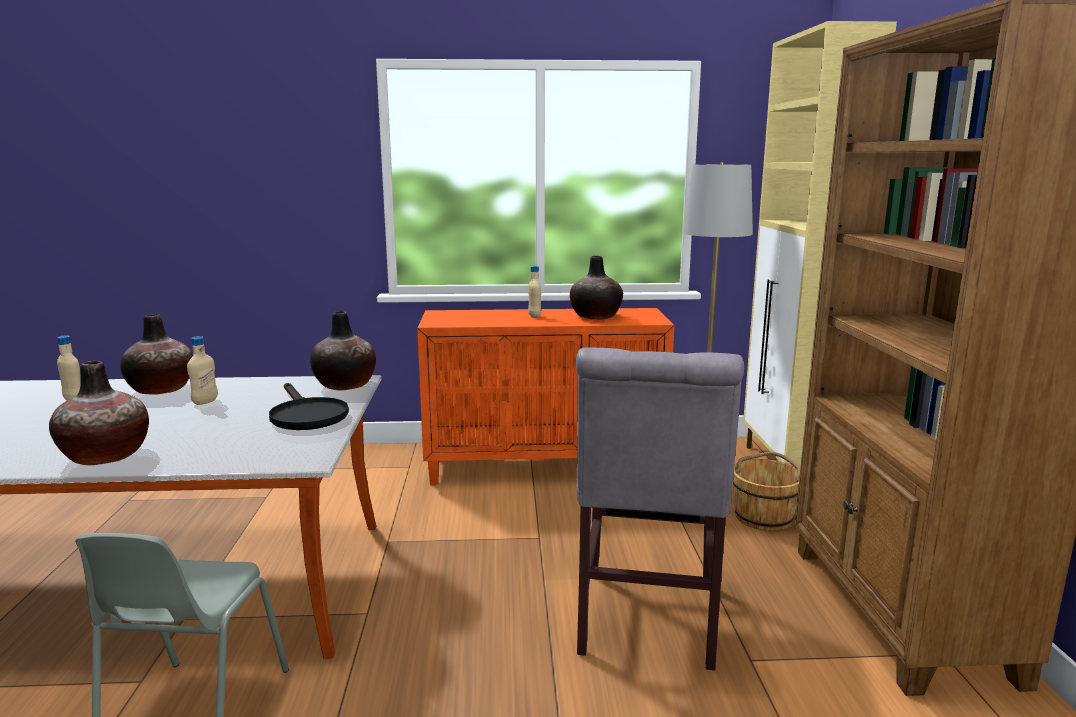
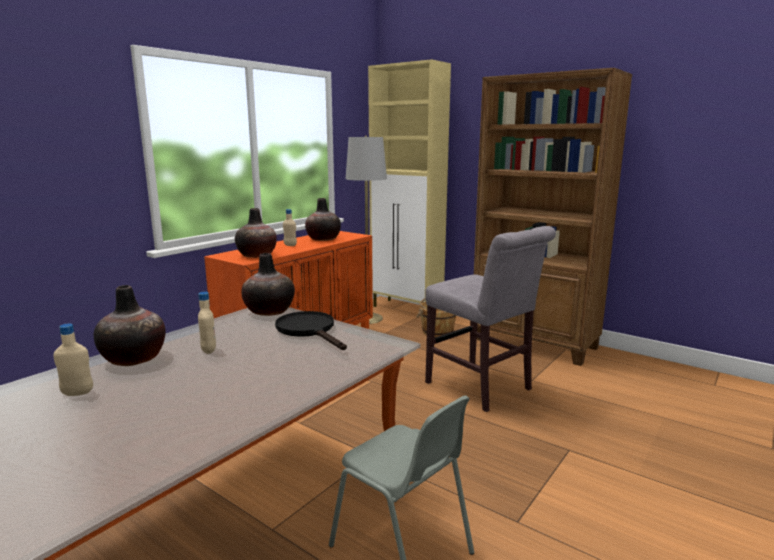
camera: 50 degrees left, 0 degrees up
vase [49,361,149,465] -> vase moved to [235,208,277,258]
black frying pan [269,383,349,430] -> black frying pan turned 135 degrees counterclockwise [275,311,347,350]

